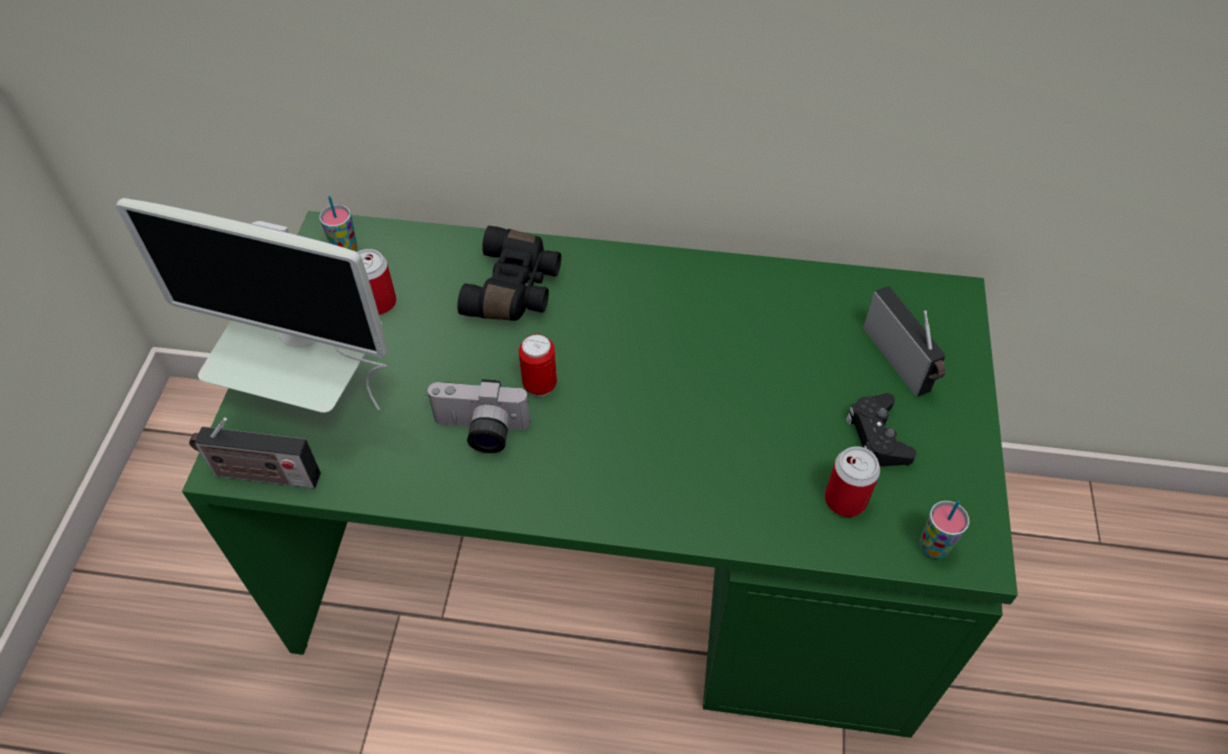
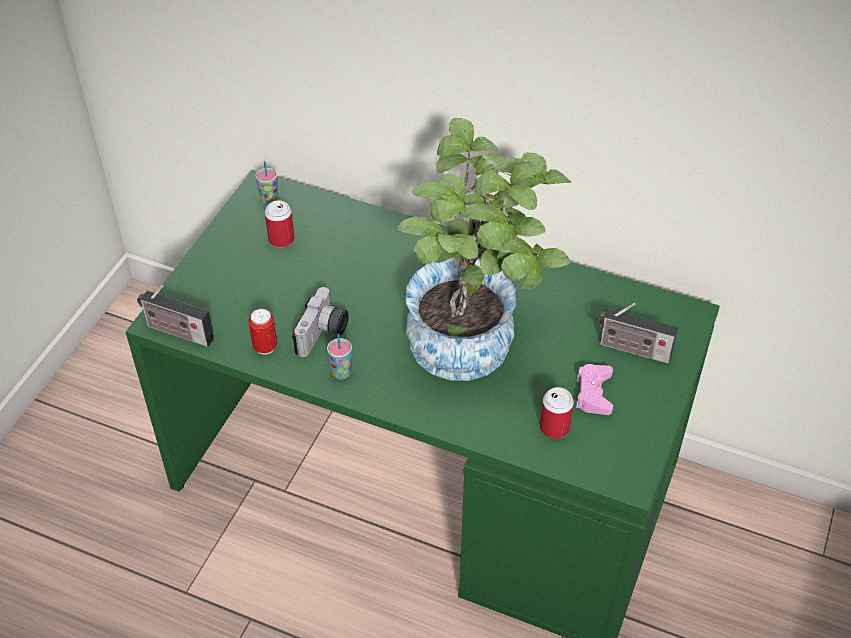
camera: 15 degrees right, 5 degrees down
monitor [116,198,388,413] -> none
camera [426,379,530,453] -> camera turned 90 degrees counterclockwise [292,287,349,357]
black binoculars [457,226,561,321] -> none
can [519,334,557,396] -> can moved to [248,309,277,354]
black game controller [846,393,917,466] -> pink game controller [576,364,613,415]
radio [863,286,946,397] -> radio turned 120 degrees clockwise [596,303,678,364]
cup [920,500,970,559] -> cup moved to [327,334,352,380]
none -> potted plant [398,118,571,381]

